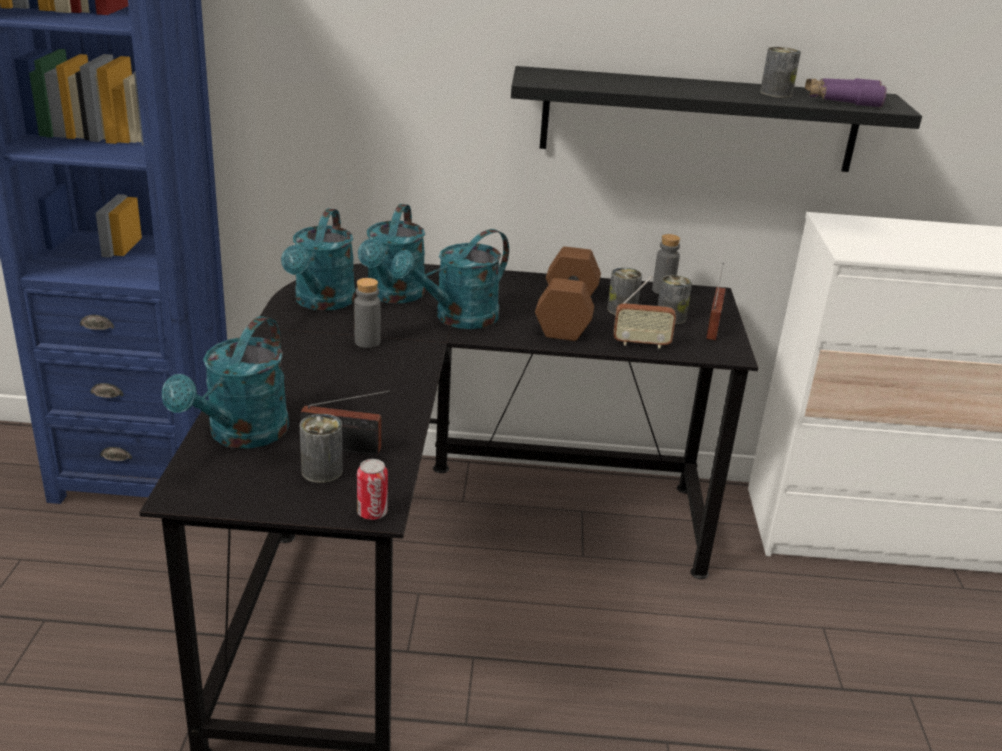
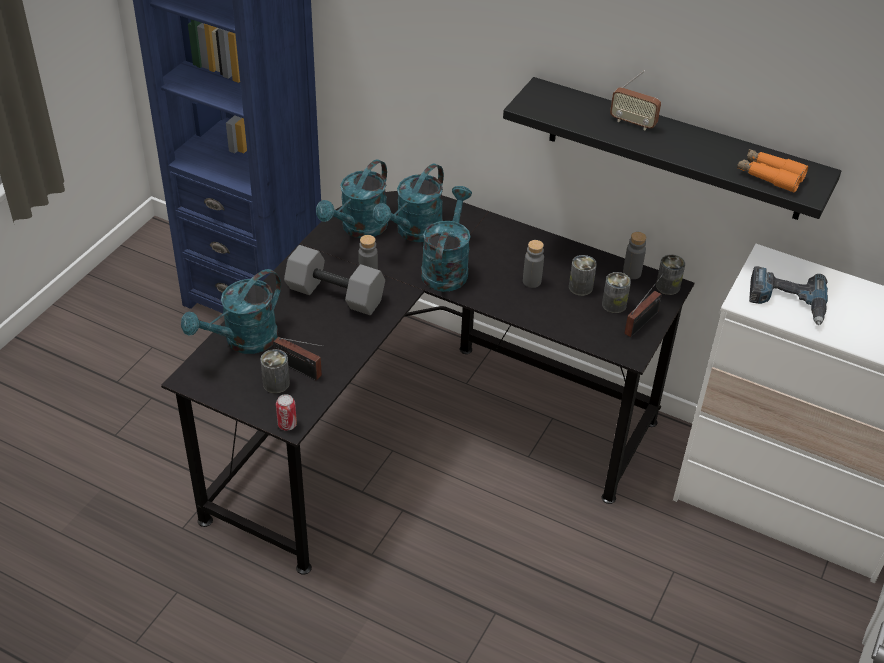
camera: 25 degrees right, 15 degrees up
turquoise watering can [391,229,509,329] -> turquoise watering can turned 120 degrees clockwise [421,186,472,292]
brown dumbbell [535,247,601,341] -> grey bottle [523,240,544,288]
radio [614,276,676,349] -> radio moved to [610,70,661,131]
can [760,47,801,98] -> can moved to [656,254,685,295]
purple binoculars [805,78,887,108] -> orange binoculars [737,149,808,193]
none -> grey dumbbell [284,245,385,315]
none -> power drill [749,266,828,325]

